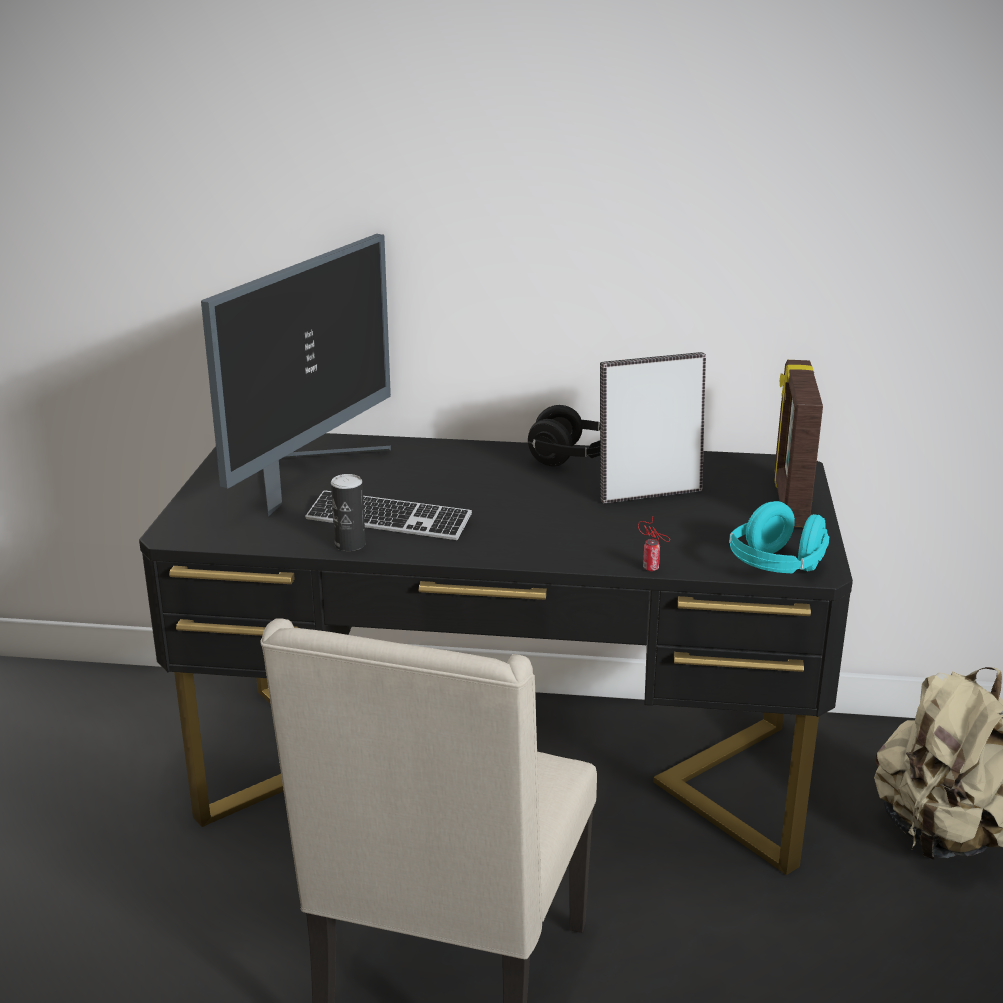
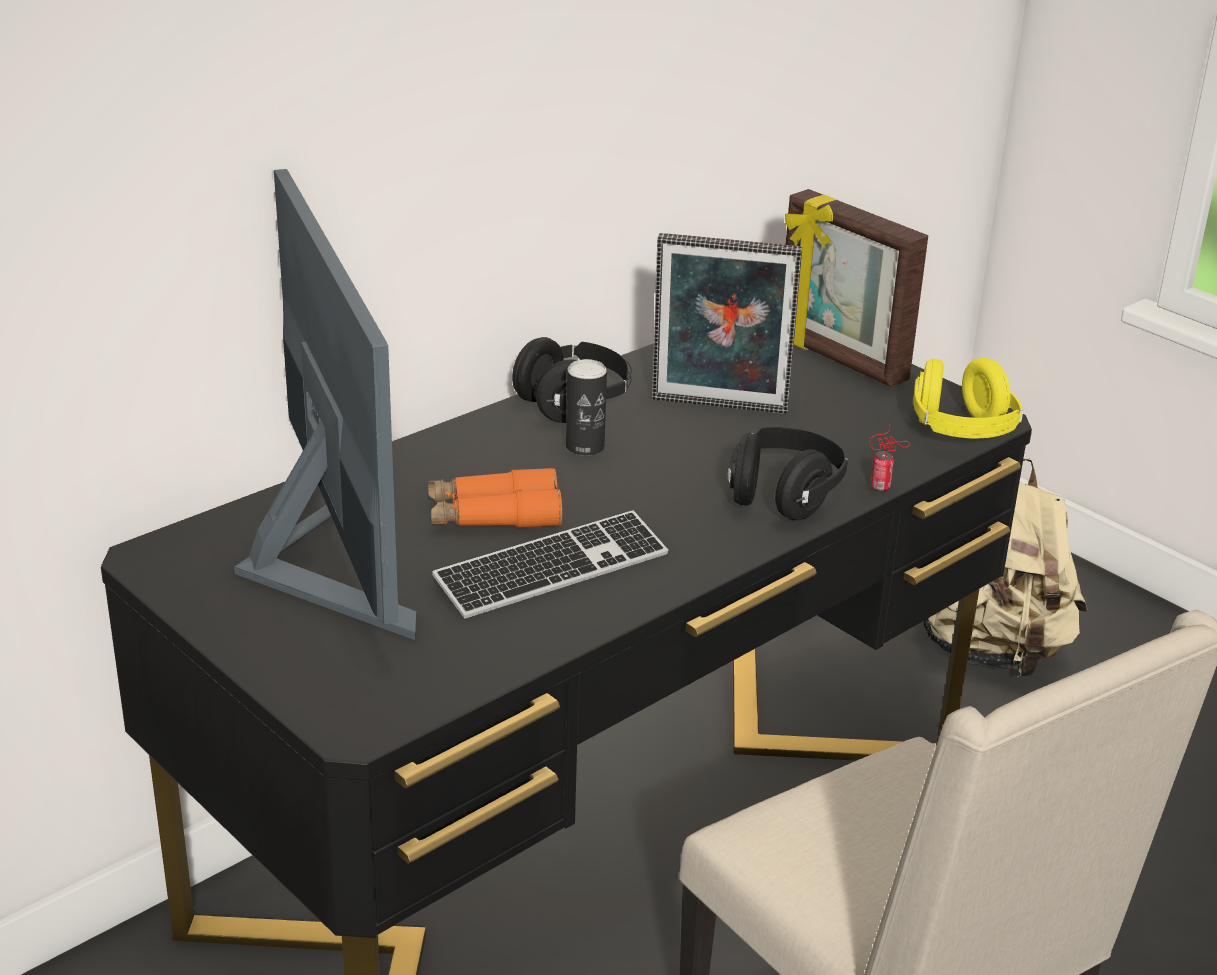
camera: 50 degrees left, 5 degrees up
can [331,474,366,551] -> can moved to [566,359,607,456]
picture frame [600,352,706,503] -> picture frame turned 105 degrees counterclockwise [652,233,802,414]
turquoise headphones [729,501,829,573] -> yellow headphones [913,357,1023,439]
none -> orange binoculars [428,467,562,528]
none -> black headphones [727,427,848,520]

